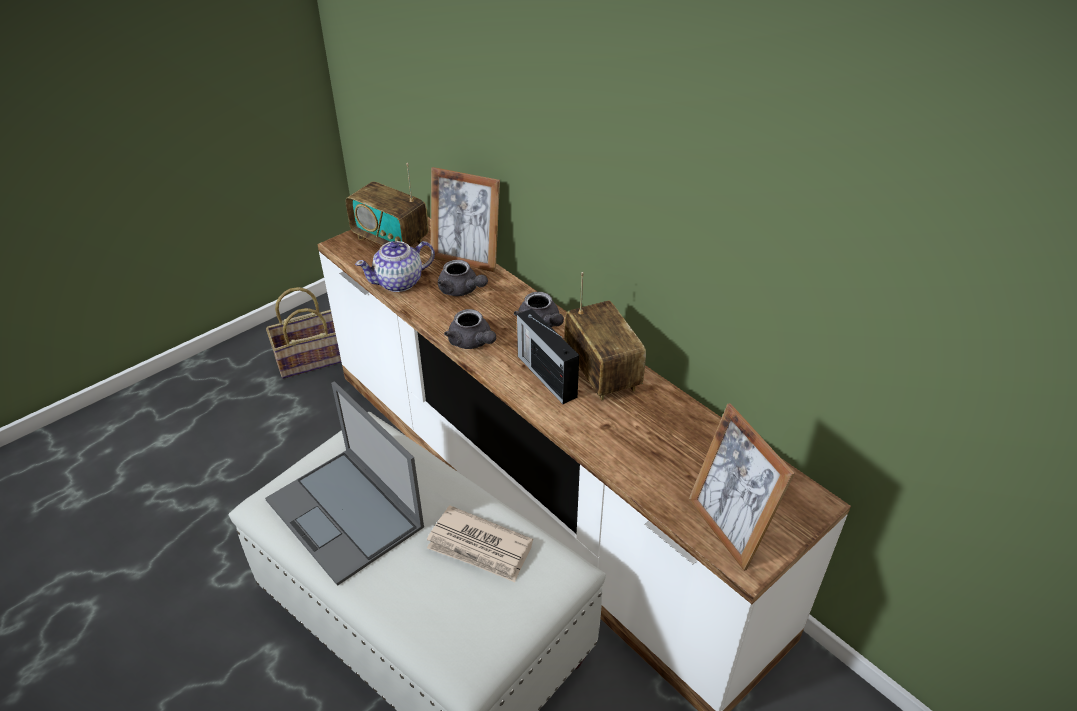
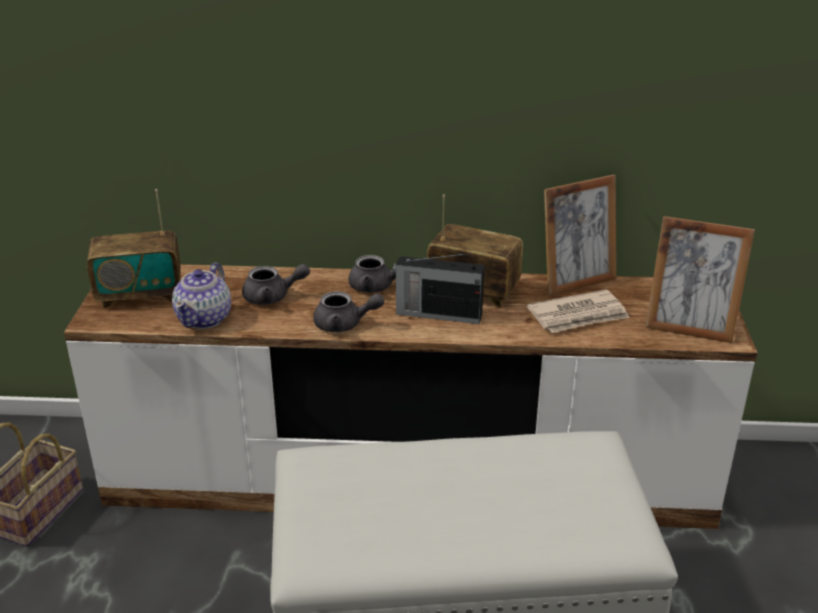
camera: 45 degrees left, 10 degrees down
laptop [265,381,424,586] -> none
newspaper [427,506,533,582] -> newspaper moved to [527,289,630,333]
picture frame [431,167,500,272] -> picture frame moved to [544,175,616,296]

